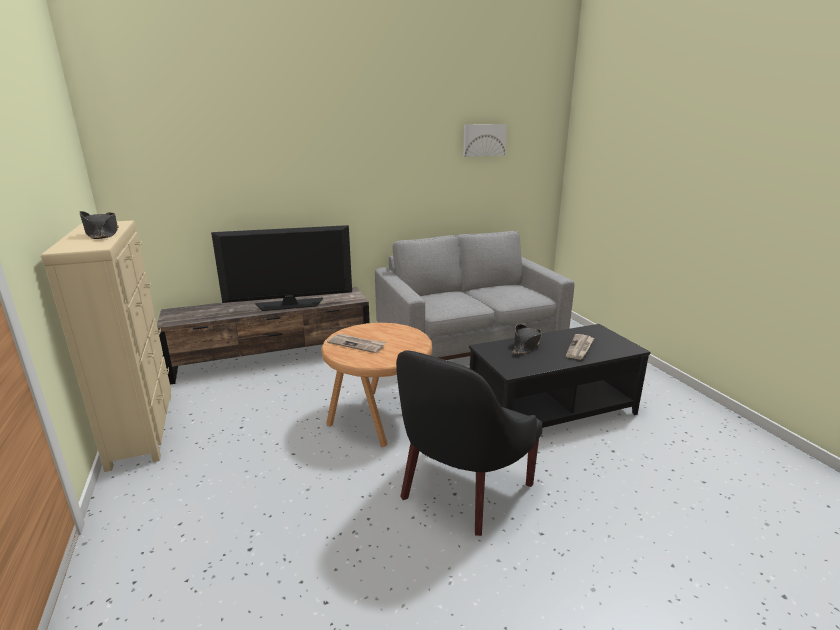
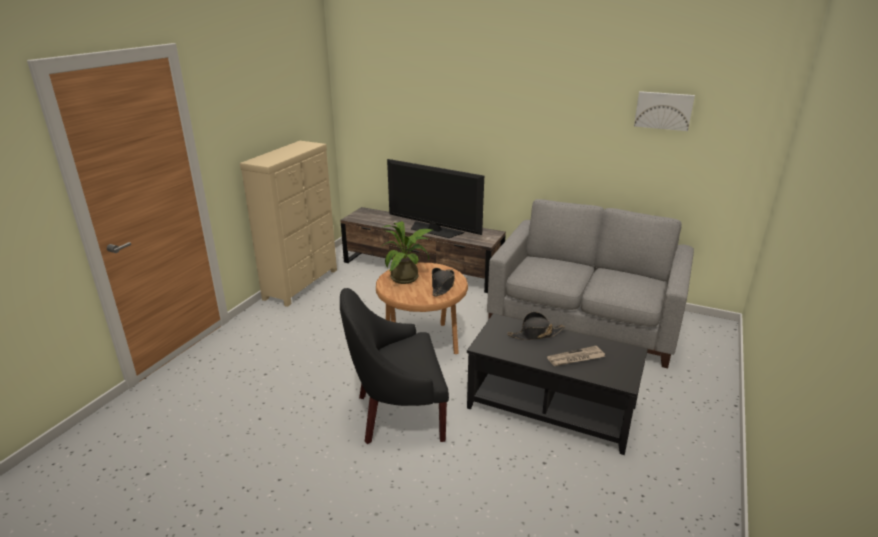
camera: 45 degrees right, 5 degrees up
black hat [79,211,119,239] -> black hat moved to [432,268,455,296]
newspaper [327,334,386,353] -> potted plant [382,221,432,284]

